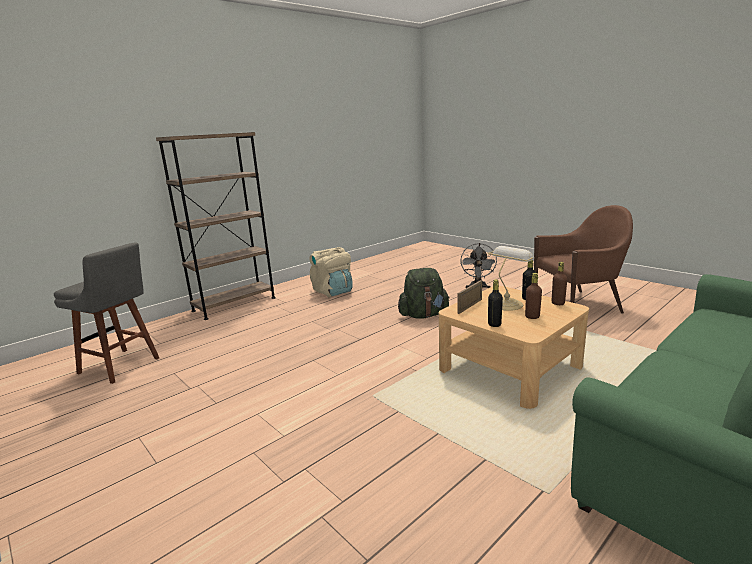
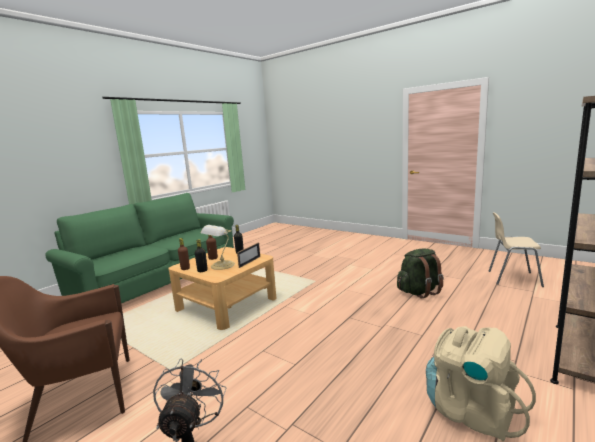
camera: 170 degrees right, 5 degrees down
grey stool [54,242,159,384] -> beige chair [488,212,544,287]
green backpack [398,268,449,319] -> green backpack moved to [397,249,444,298]

